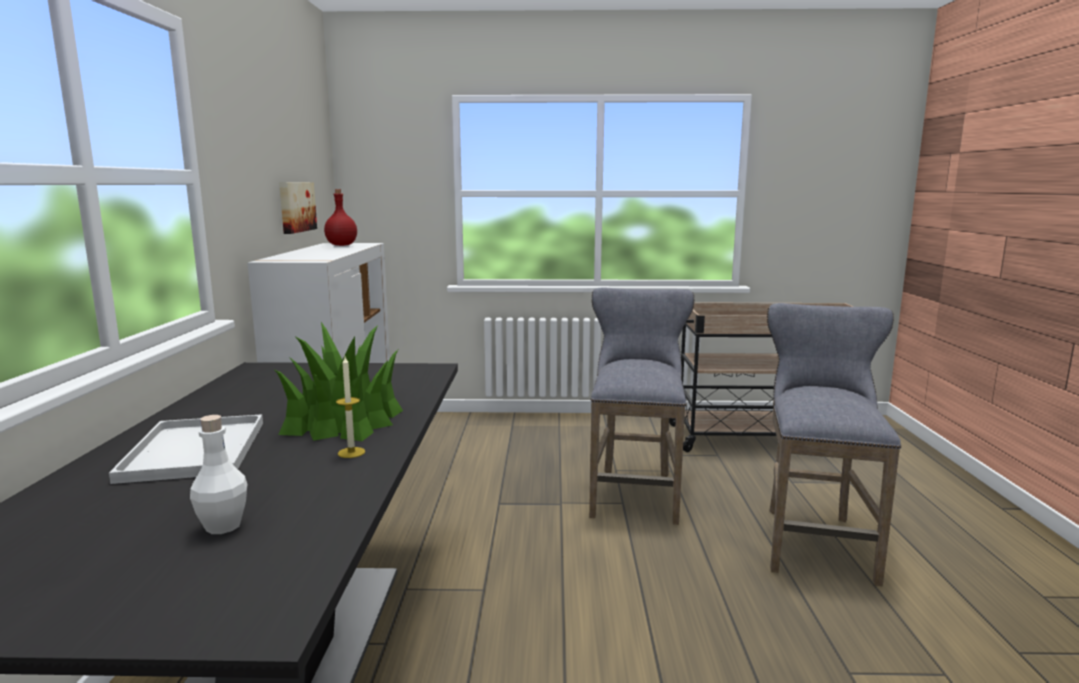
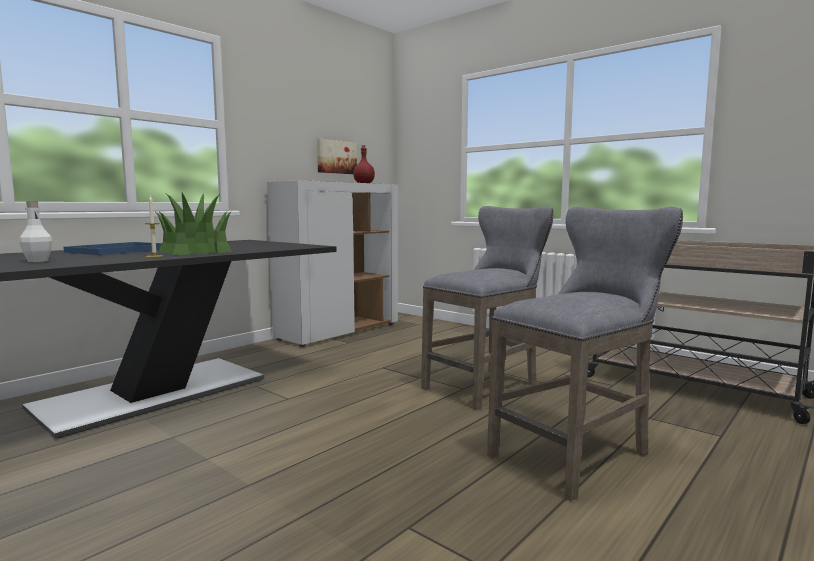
camera: 40 degrees right, 5 degrees down
white tray [109,414,263,484] -> blue tray [63,242,162,255]

